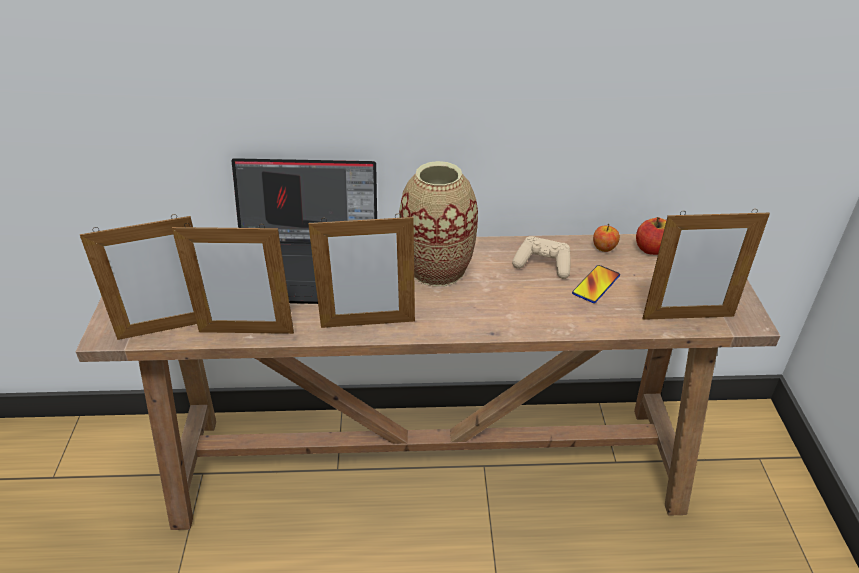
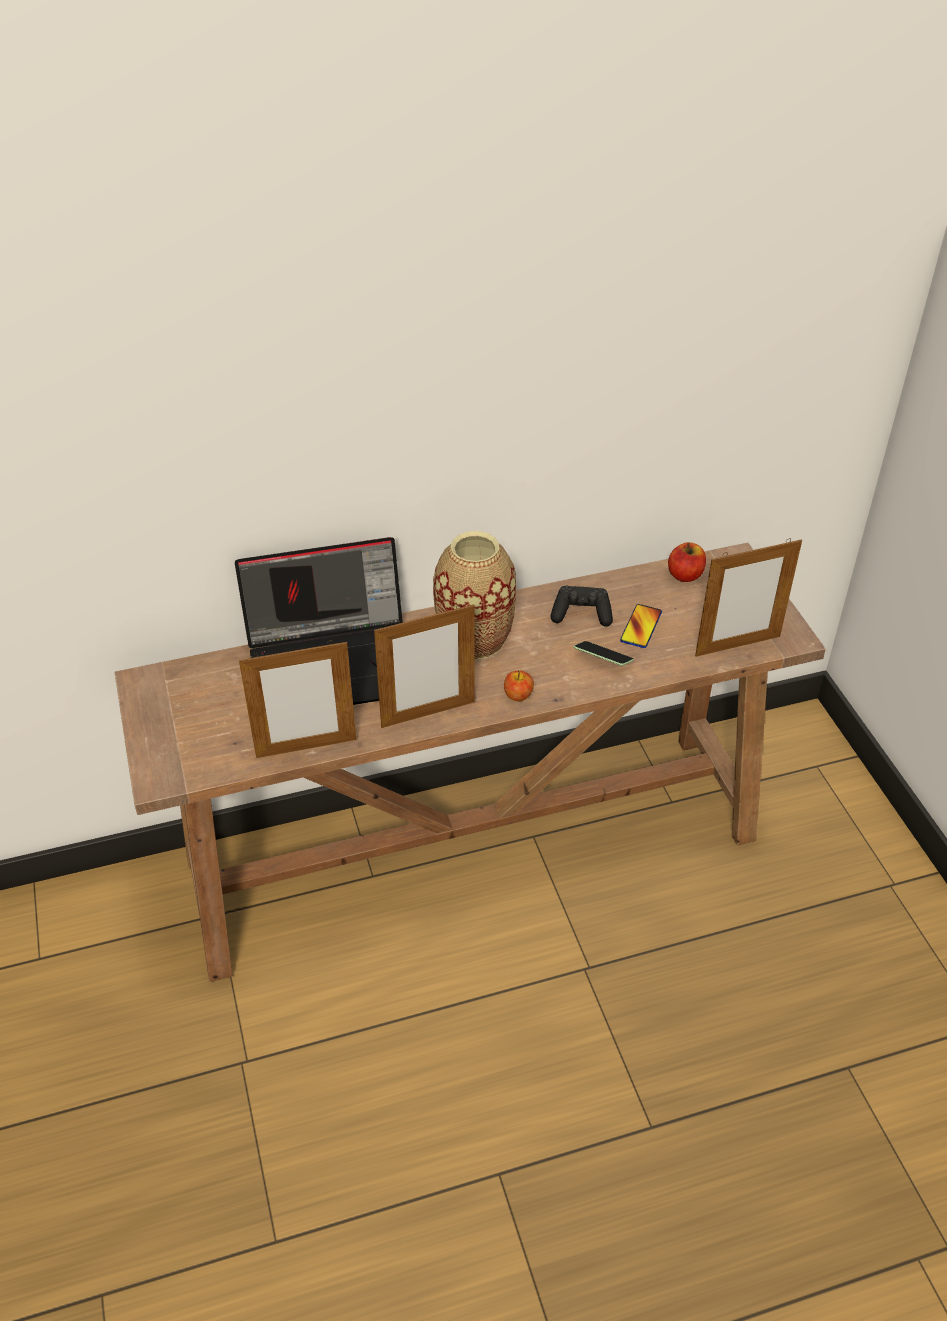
camera: 15 degrees left, 5 degrees up
picture frame [80,214,197,340] -> none
beige game controller [512,236,571,279] -> black game controller [550,586,613,627]
apple [593,224,620,252] -> apple moved to [504,670,534,701]
none -> phone [573,641,634,666]

